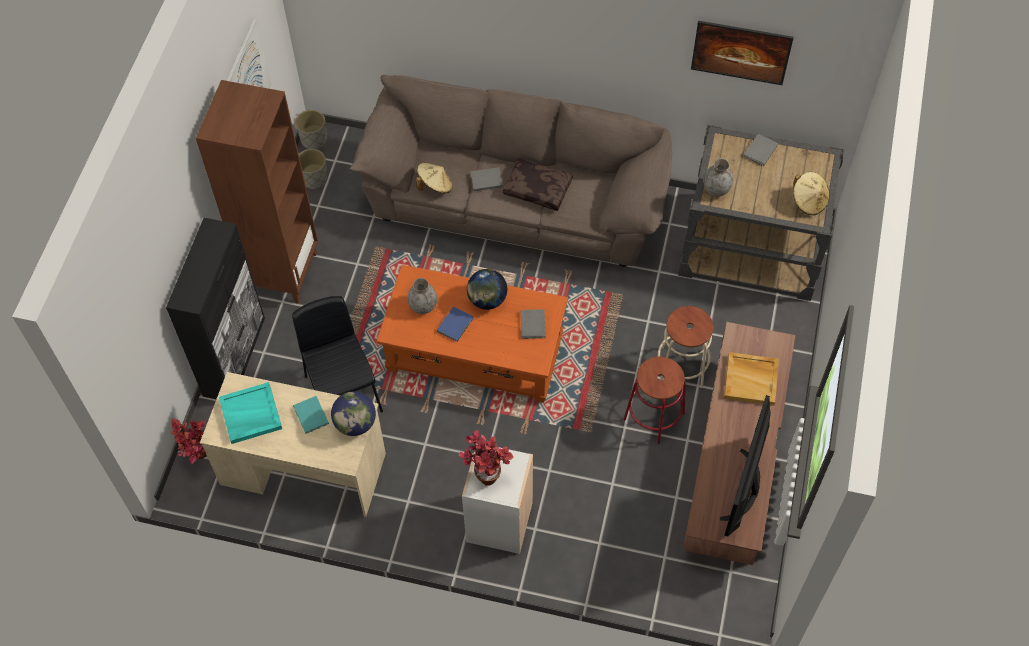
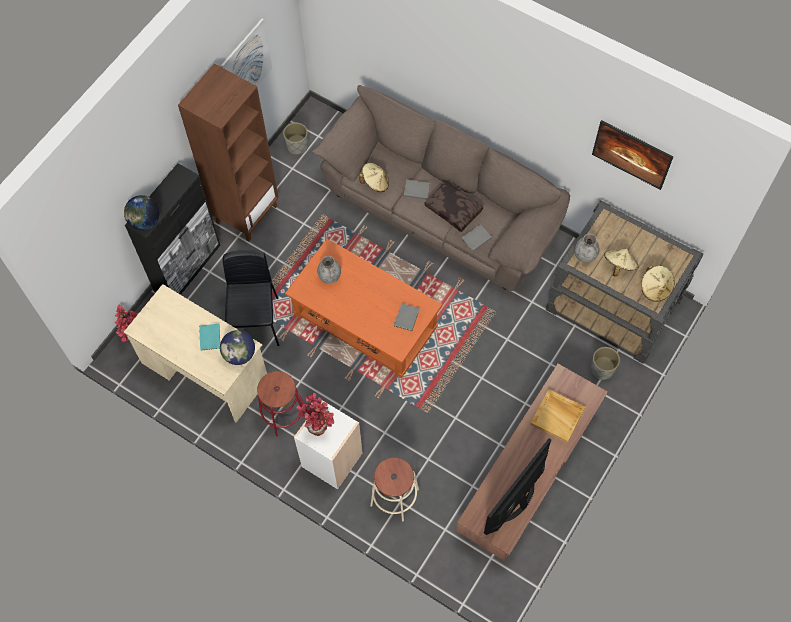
camera: 20 degrees right, 5 degrees up
turquoise tray [219,382,282,444] -> none
grey planter [295,110,327,149] -> grey planter moved to [591,347,620,380]
blue book [437,307,473,342] -> none
globe [467,269,507,310] -> globe moved to [124,195,159,230]
red stool [623,357,686,444] -> red stool moved to [257,371,305,437]
beige stool [658,306,713,388] -> beige stool moved to [370,458,419,521]
grey book [743,134,778,166] -> grey book moved to [461,225,492,251]
none -> beige hat [604,248,639,276]

